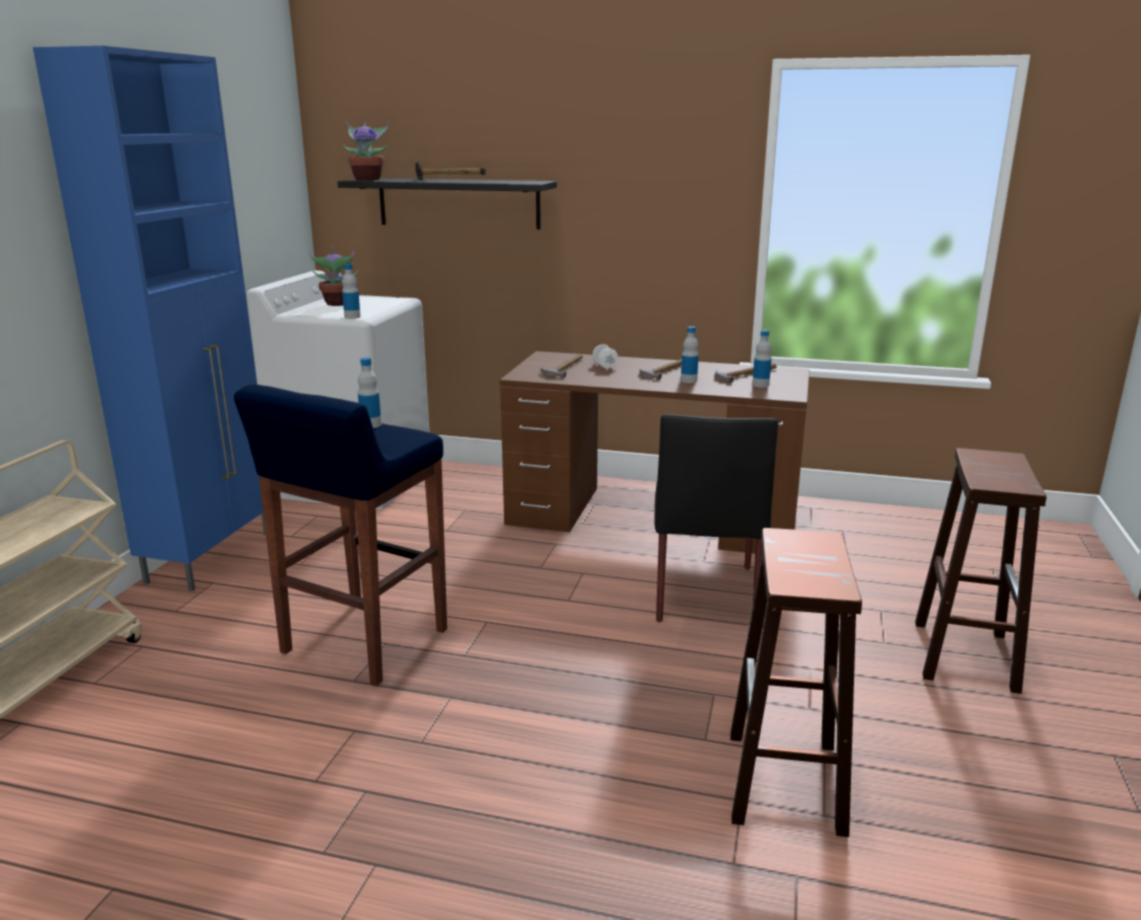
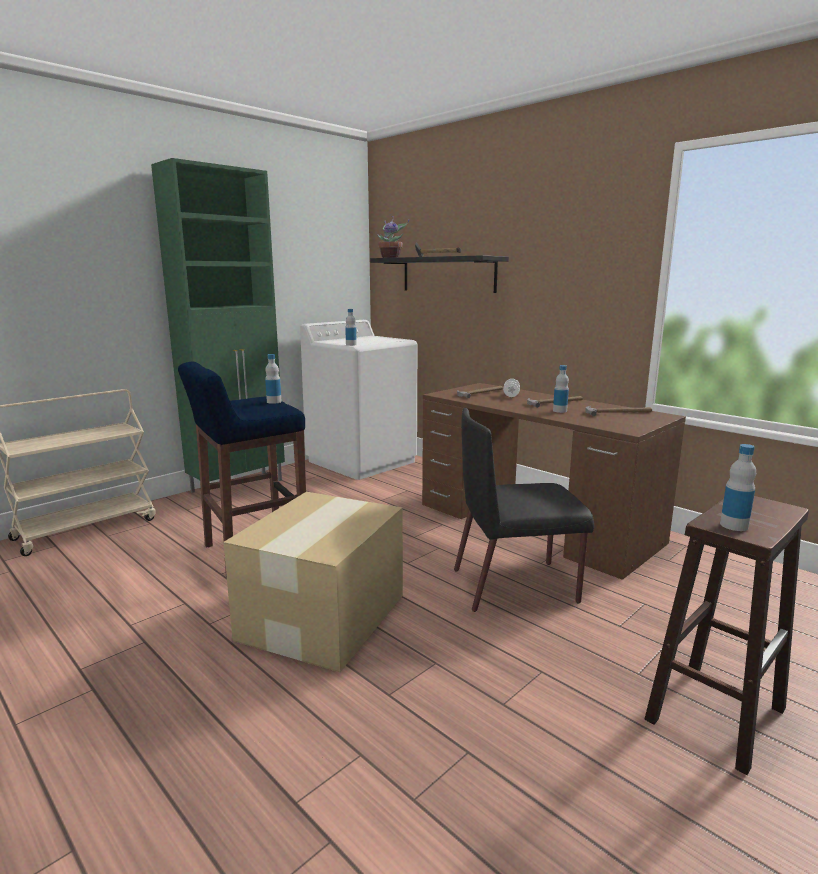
camera: 30 degrees right, 5 degrees down
blue cabinet [33,46,266,591] -> green cabinet [151,158,285,493]
potted plant [308,245,359,306] -> none
black chair [654,414,778,622] -> black chair turned 45 degrees clockwise [454,408,594,612]
brown stool [730,528,862,837] -> none
bottle [752,330,771,387] -> bottle moved to [720,444,756,531]
none -> cardboard box [223,492,403,672]

